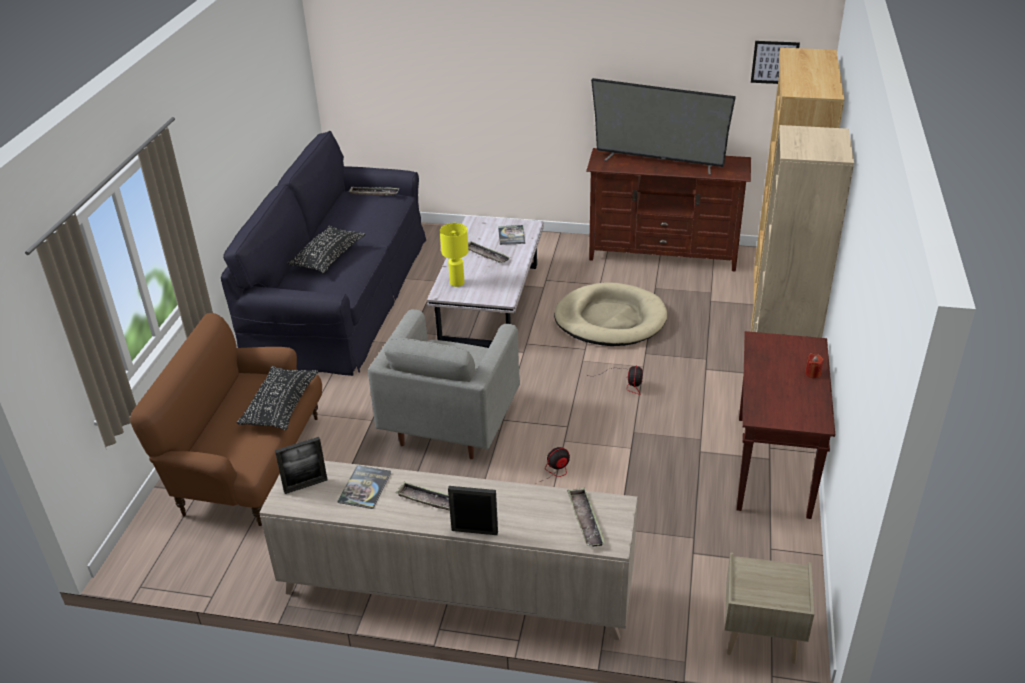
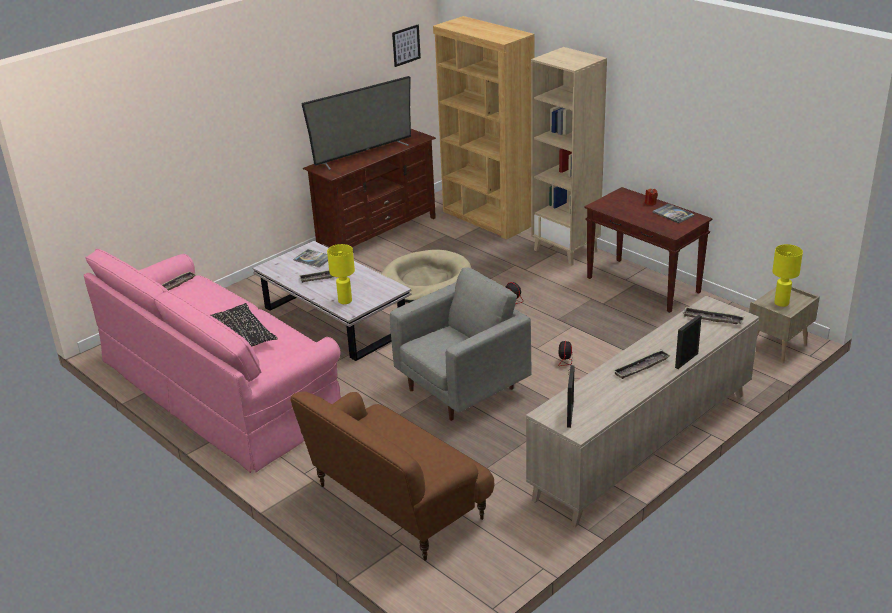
camera: 55 degrees left, 5 degrees down
black sofa [221,131,426,376] -> pink sofa [84,249,341,473]
black pillow [237,366,318,430] -> none
book [338,465,391,509] -> book moved to [653,203,695,224]
grey armchair [368,309,520,459] -> grey armchair turned 90 degrees counterclockwise [390,267,531,421]
none -> yellow table lamp [772,244,803,307]

